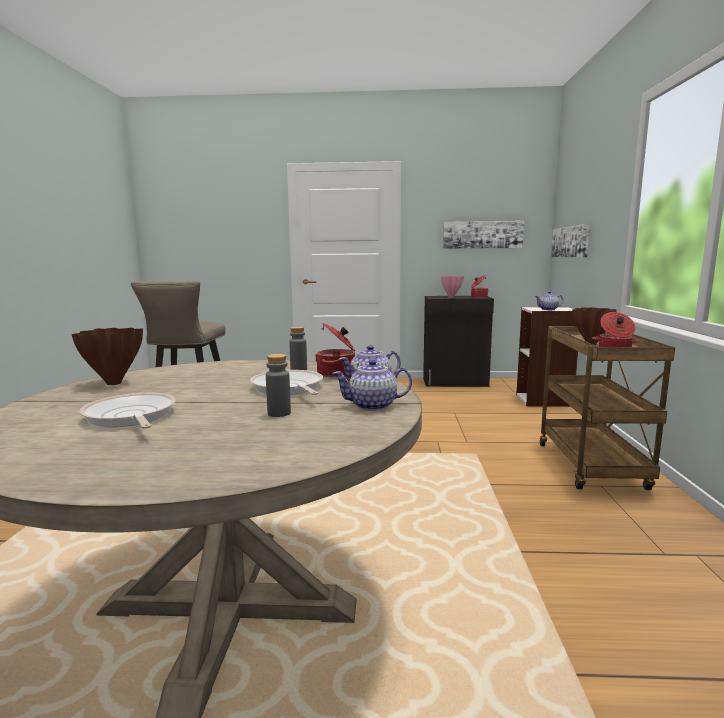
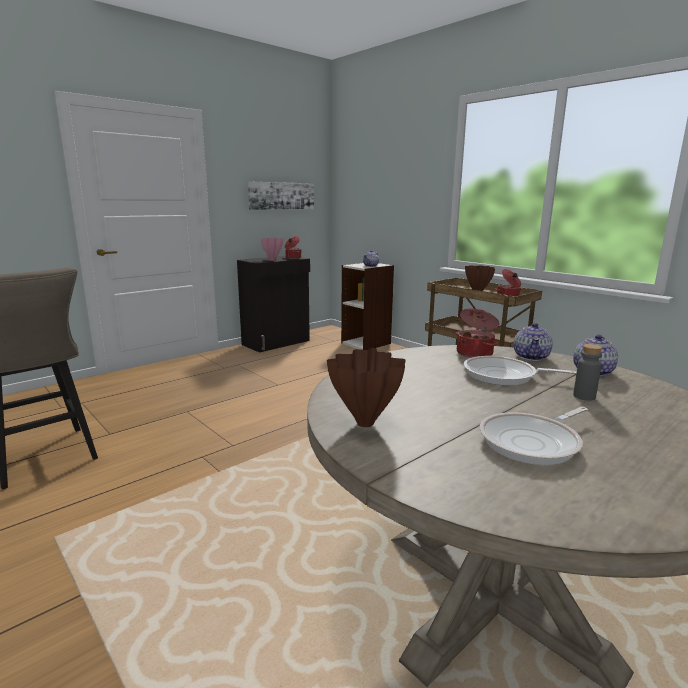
camera: 45 degrees left, 5 degrees up
frying pan [79,393,176,429] -> frying pan turned 45 degrees counterclockwise [480,407,588,465]
grey bottle [289,326,307,370] -> none
picture [551,224,590,257] -> none

